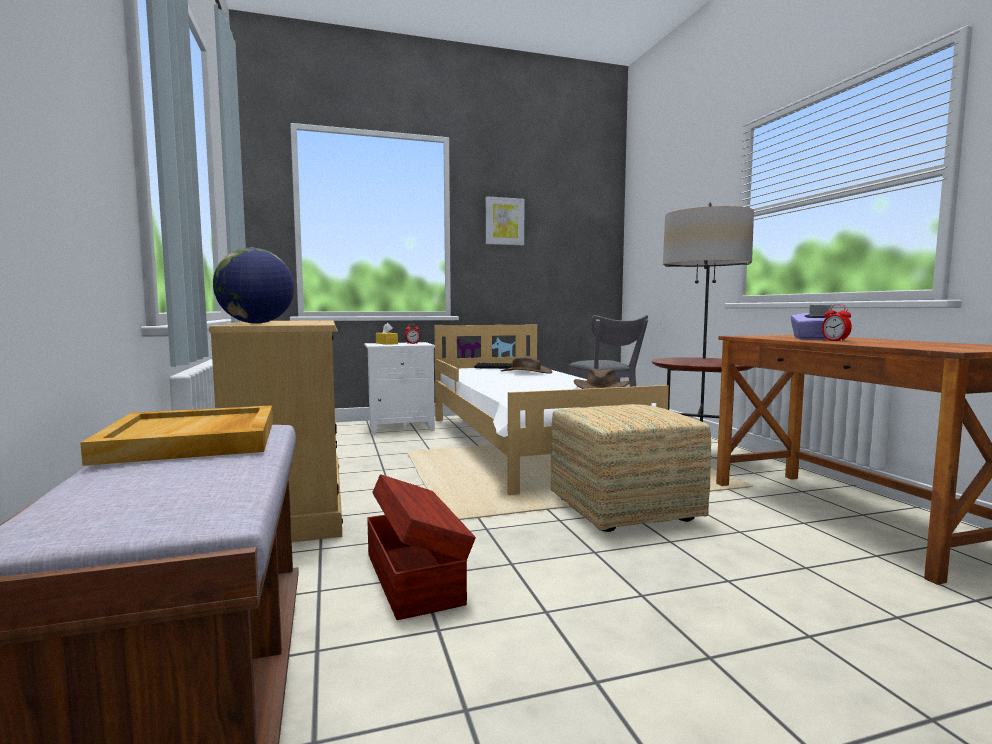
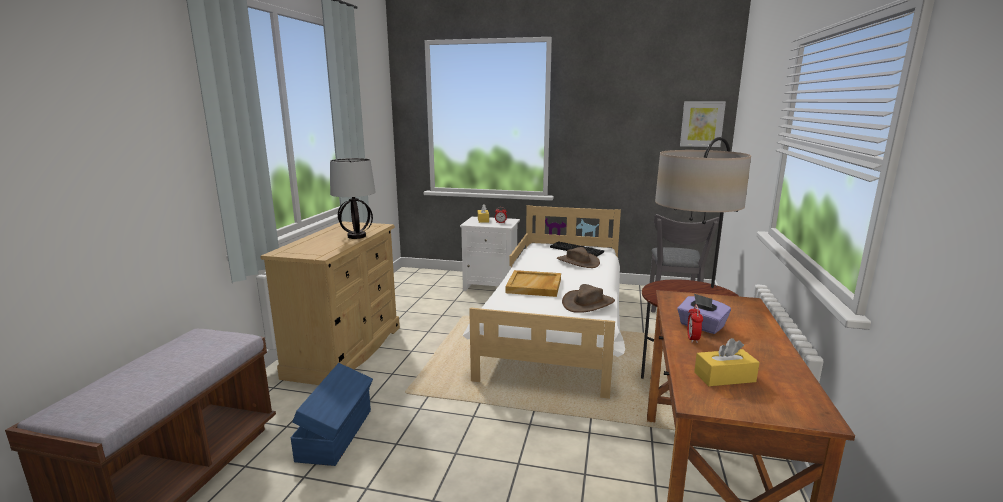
camera: 30 degrees right, 10 degrees up
beige tray [81,405,273,466] -> beige tray moved to [505,270,561,297]
globe [213,248,294,324] -> none
brown storage box [367,474,476,620] -> blue storage box [291,363,373,466]
picture [486,196,524,245] -> picture moved to [680,101,726,147]
ottoman [551,405,711,532] -> none
none -> table lamp [330,158,376,239]
none -> yellow tissue box [694,338,760,386]

